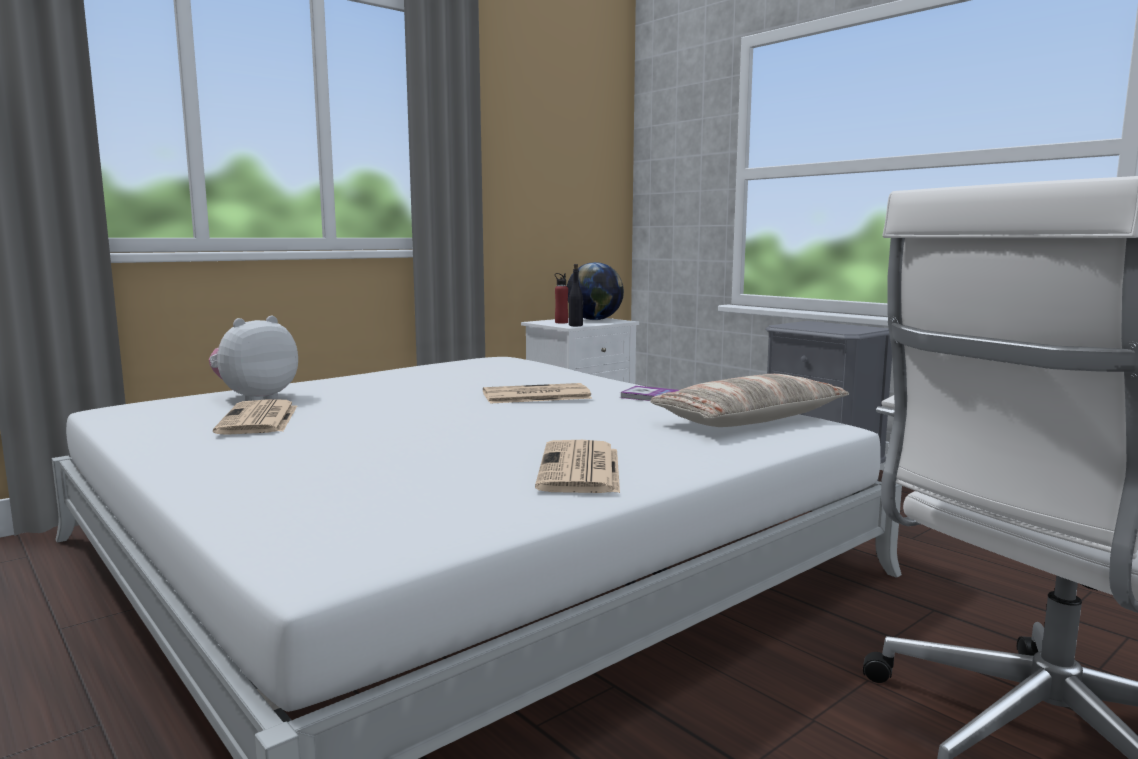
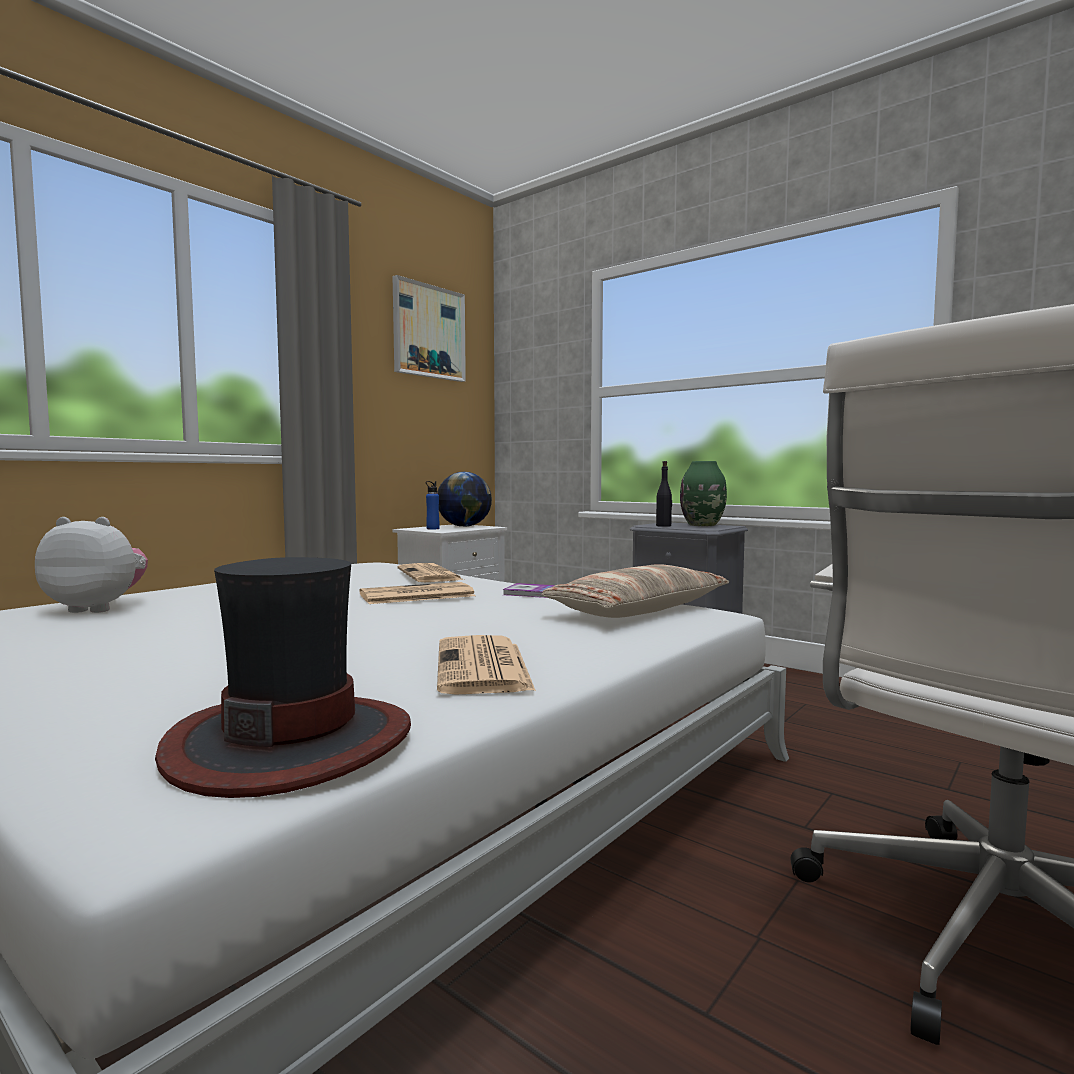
camera: 10 degrees left, 5 degrees down
plush toy [209,316,298,401] -> plush toy turned 60 degrees clockwise [35,517,148,613]
newspaper [213,399,297,435] -> newspaper moved to [397,563,464,582]
red bottle [555,273,568,323] -> blue bottle [426,481,440,530]
black bottle [569,264,583,326] -> black bottle moved to [656,461,672,527]
none -> hat [155,557,411,798]
none -> picture [392,275,466,382]
none -> green vase [680,461,727,526]

